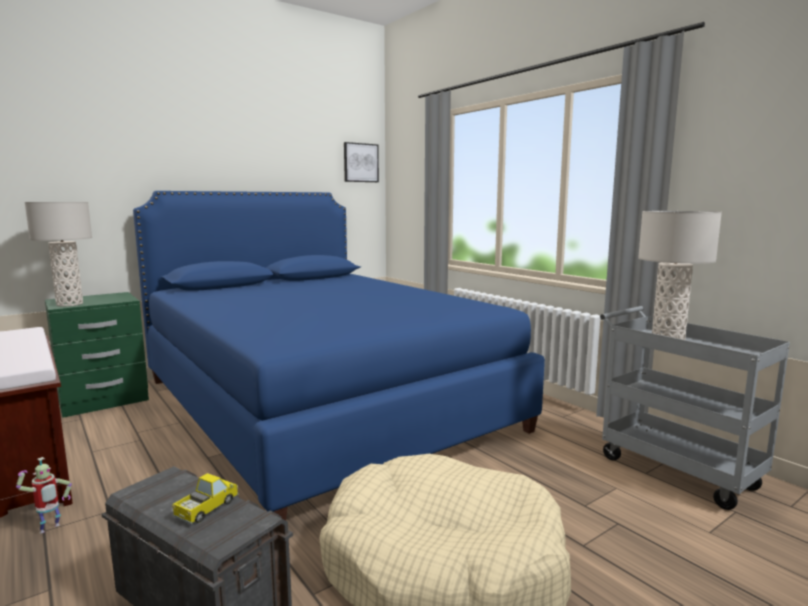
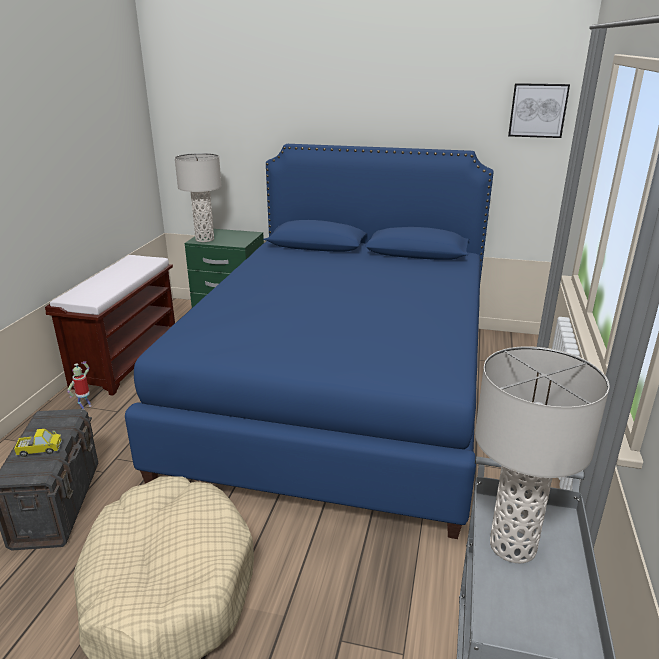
camera: 50 degrees right, 15 degrees up
toy robot [16,457,72,534] -> toy robot turned 120 degrees clockwise [67,361,92,409]

